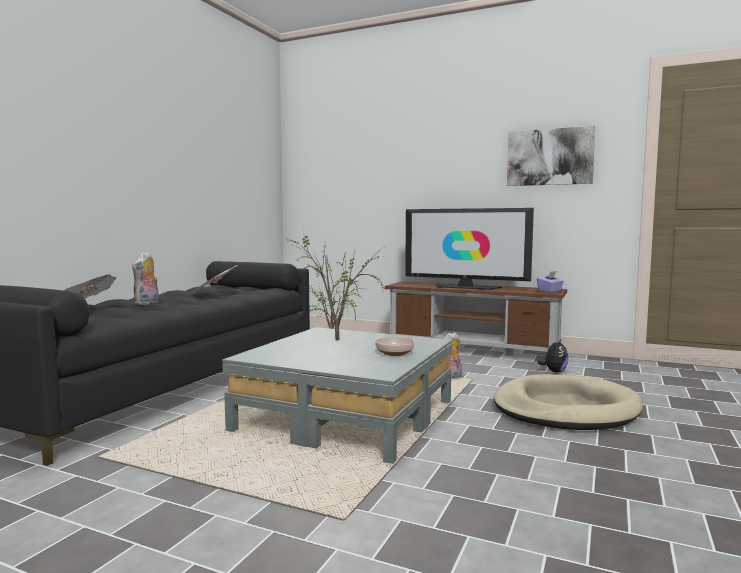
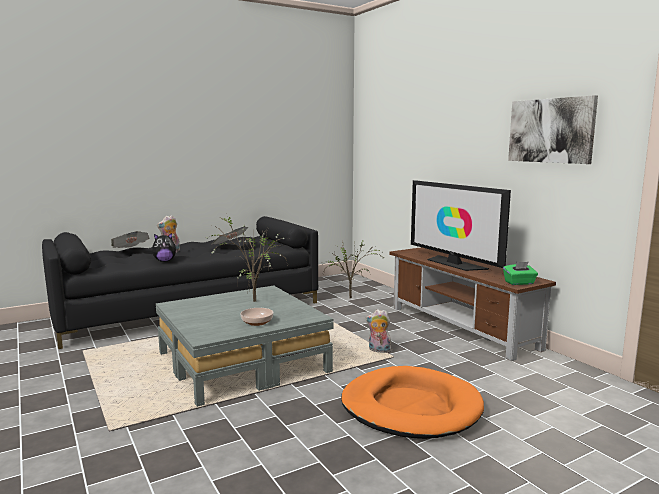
camera: 35 degrees right, 5 degrees up
beige dog bed [494,374,643,430] -> orange dog bed [341,366,484,439]
purple tissue box [537,271,564,293] -> green tissue box [503,262,538,285]
plush toy [537,339,568,372] -> plush toy moved to [152,233,178,262]

